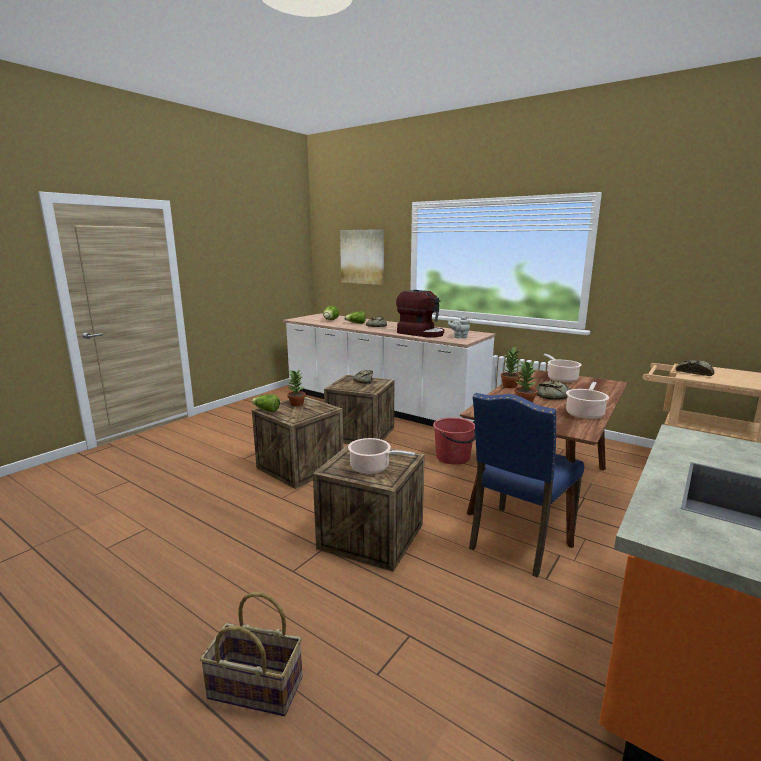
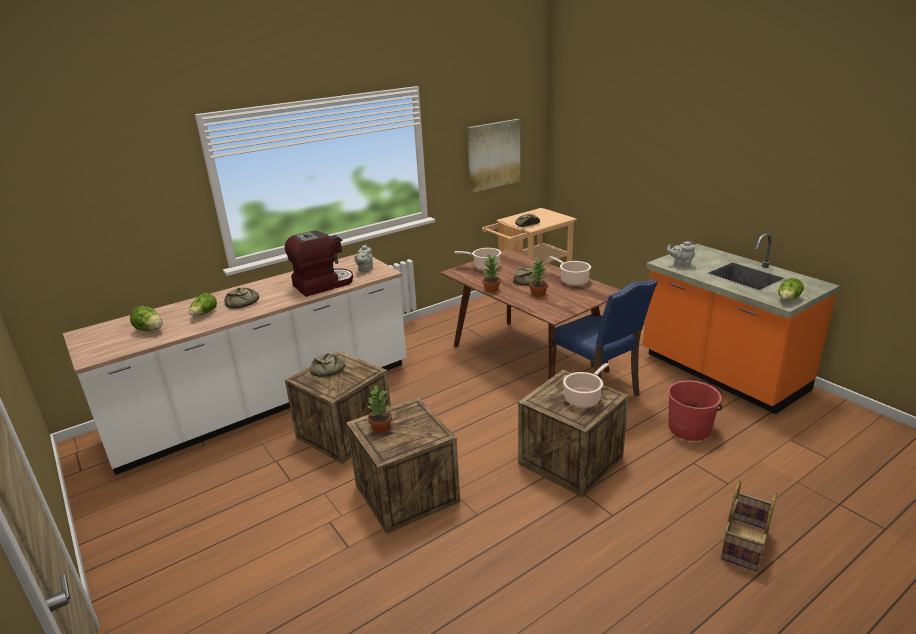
camera: 70 degrees left, 10 degrees up
lettuce [251,394,280,412] -> lettuce moved to [778,278,804,300]
picture [340,229,384,285] -> picture moved to [467,119,520,193]
red bucket [433,418,475,465] -> red bucket moved to [668,380,723,441]
none -> grey teapot [667,241,695,268]

